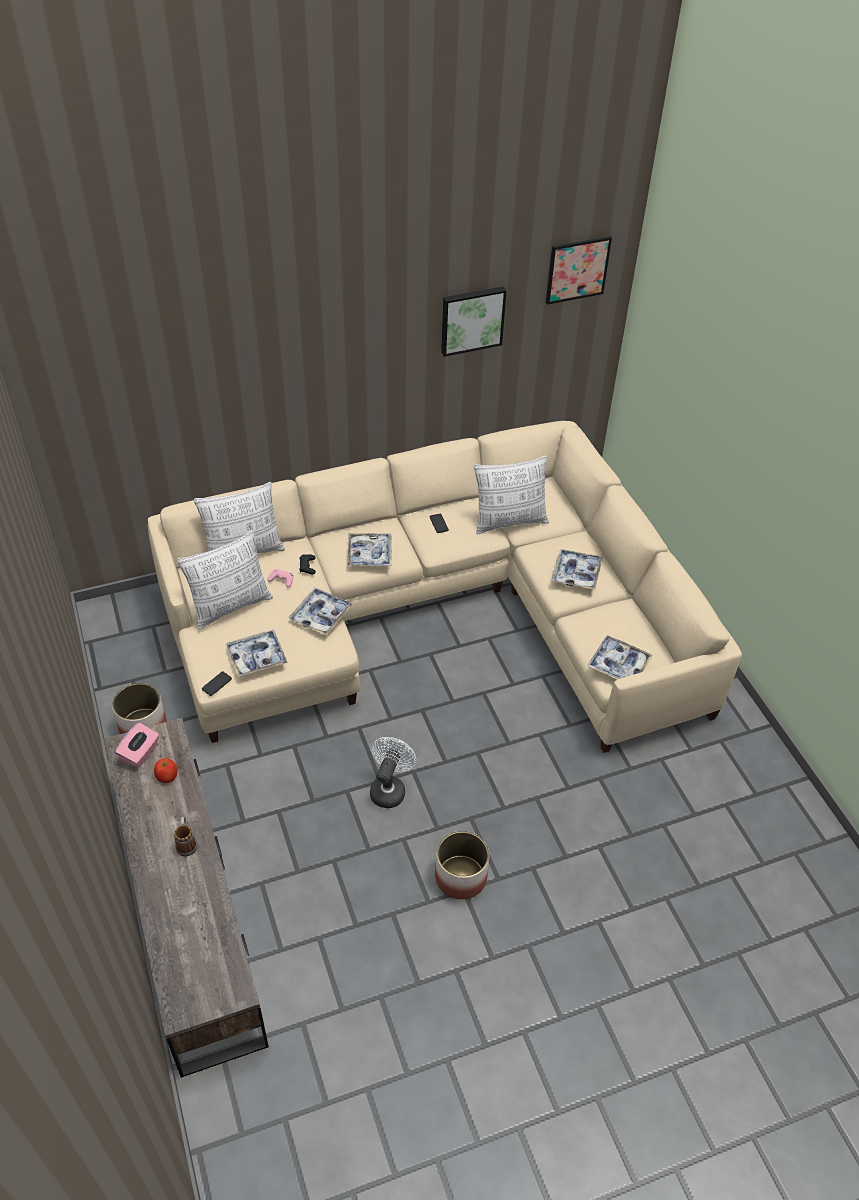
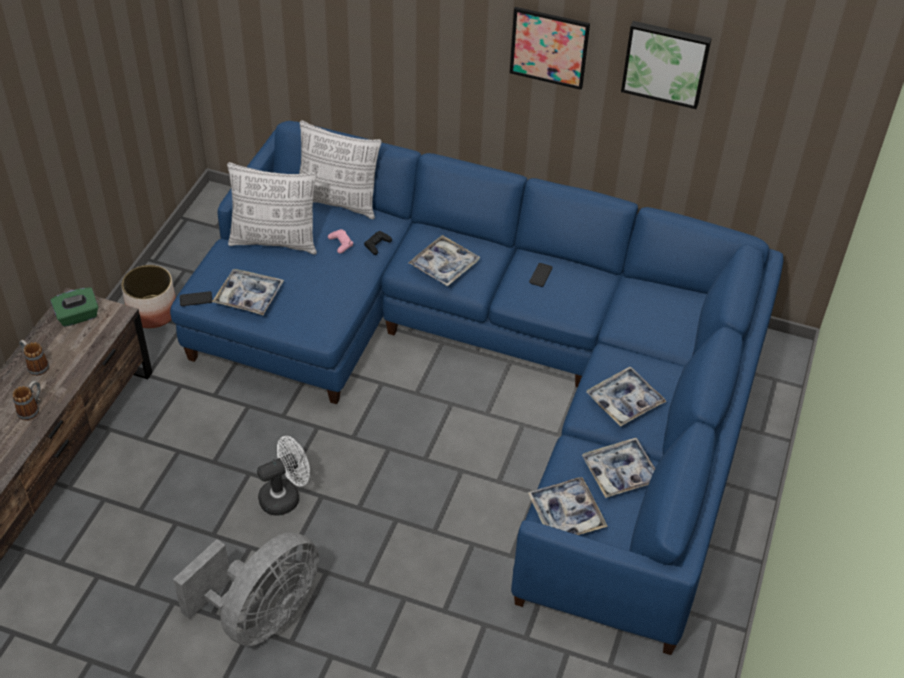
camera: 40 degrees right, 0 degrees up
pink tissue box [115,722,159,768] -> green tissue box [50,288,98,327]
beige sofa [148,421,742,753] -> blue sofa [170,121,783,655]
apple [154,758,178,783] -> none
tray [289,588,353,635] -> tray moved to [582,438,655,498]
planter [435,831,489,899] -> grey fan [173,532,319,646]
pillow [474,456,549,534] -> none
picture [546,236,612,305] -> picture moved to [510,7,590,90]
none -> mug [19,339,49,376]

